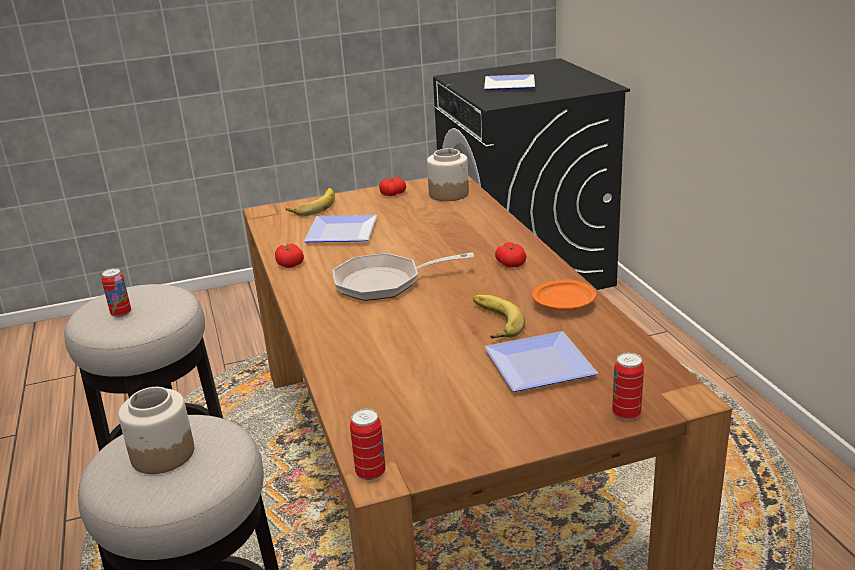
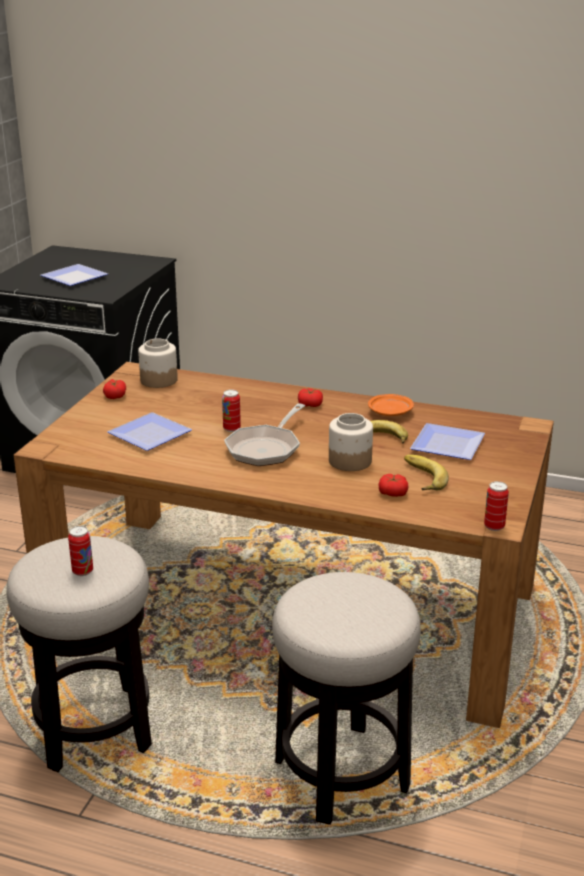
camera: 55 degrees left, 0 degrees up
jar [118,387,194,474] -> jar moved to [329,413,373,471]
tomato [275,244,304,268] -> tomato moved to [378,474,408,497]
banana [286,188,335,216] -> banana moved to [404,455,449,490]
can [612,353,644,420] -> can moved to [222,389,241,432]

